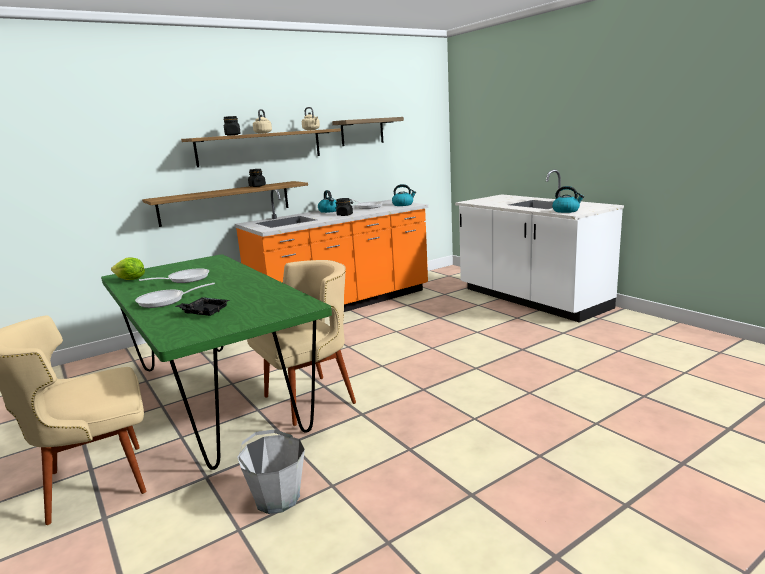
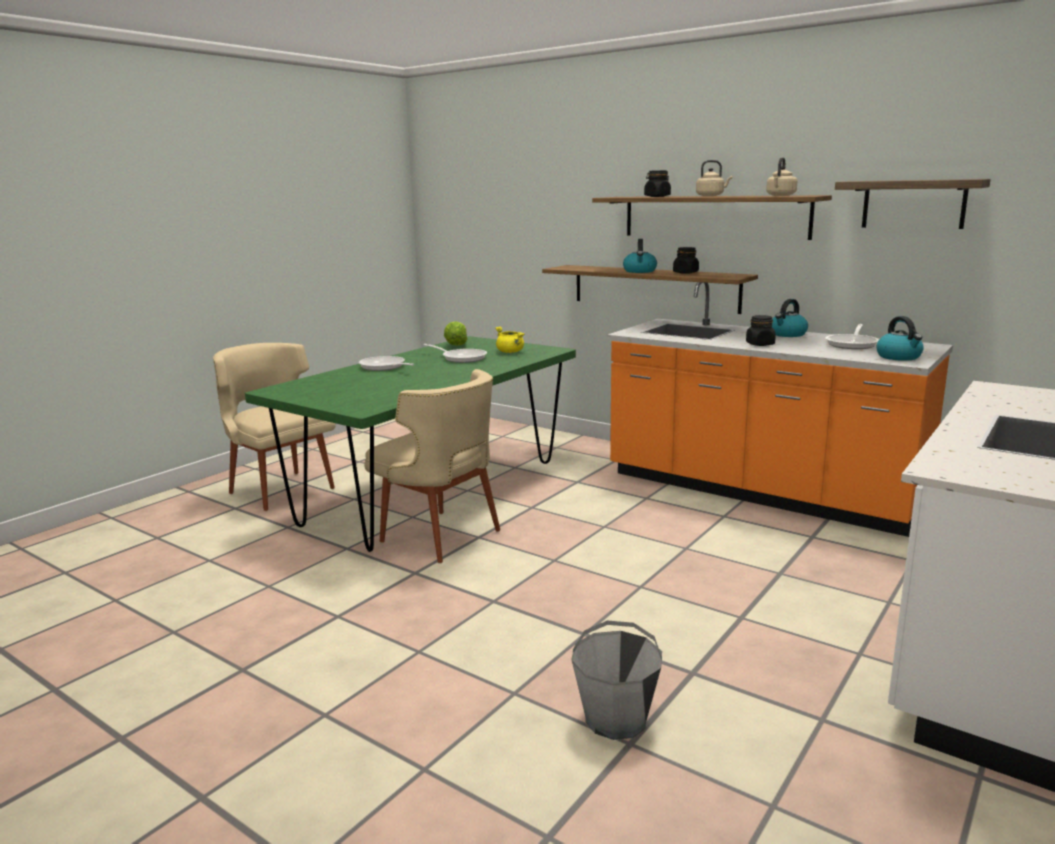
camera: 70 degrees right, 0 degrees up
black tray [175,297,230,316] -> none
grey bucket [237,429,305,514] -> grey bucket moved to [571,621,662,740]
kettle [552,186,584,213] -> kettle moved to [623,239,657,273]
none -> yellow cooking pot [495,326,524,353]

